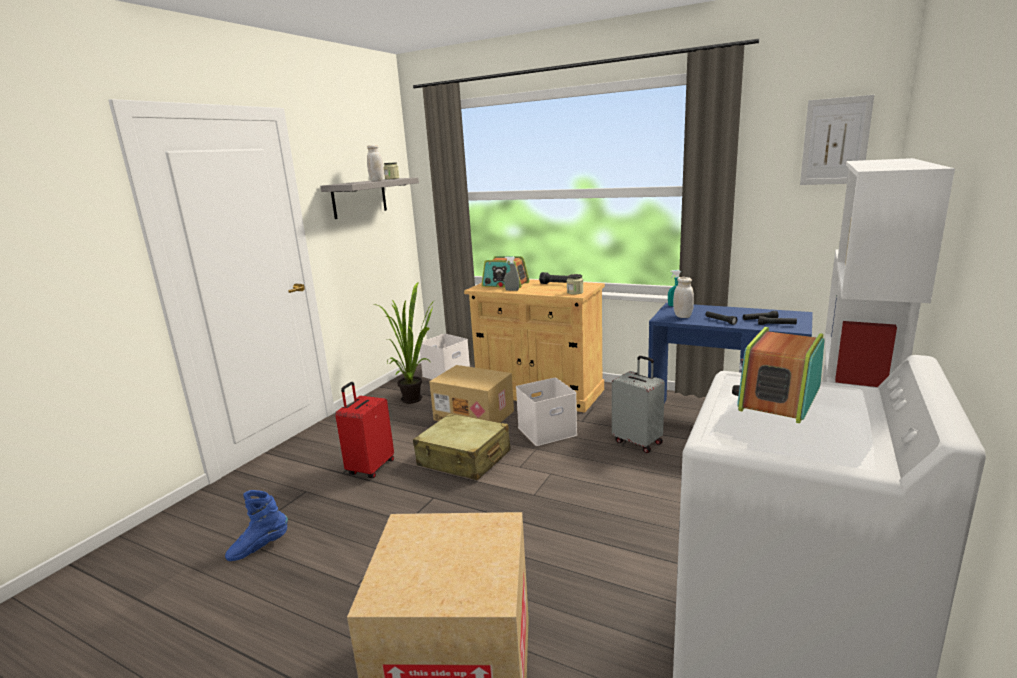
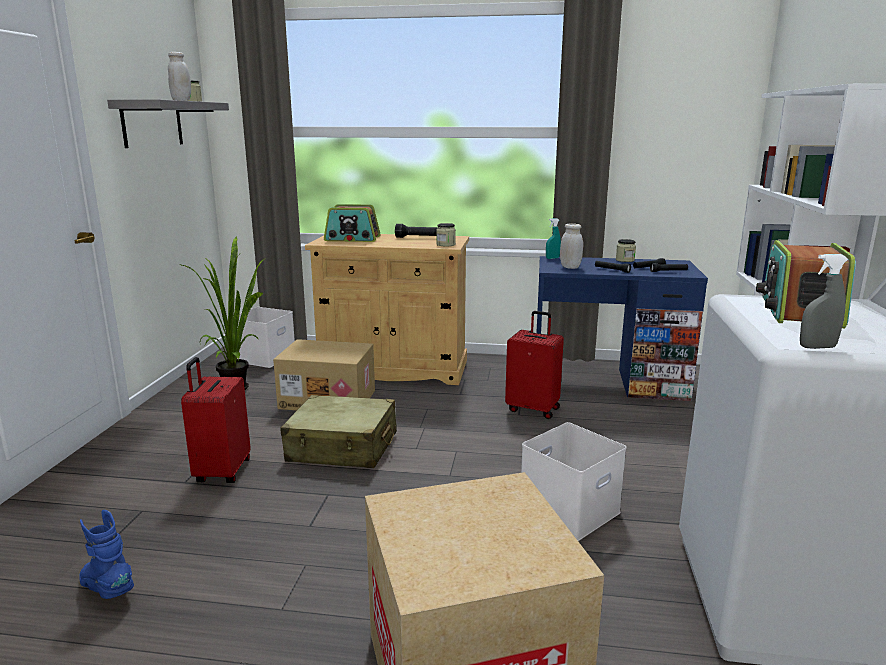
camera: 20 degrees left, 0 degrees up
blue boot [225,490,288,561] -> blue boot turned 90 degrees clockwise [79,510,134,599]
grey spray bottle [504,256,519,291] -> grey spray bottle moved to [800,254,848,349]
white storage box [516,378,578,446] -> white storage box moved to [521,422,627,541]
grey suitcase [612,356,665,453] -> red suitcase [505,311,564,419]
picture [800,95,874,185] -> none
none -> jar [616,239,636,262]

